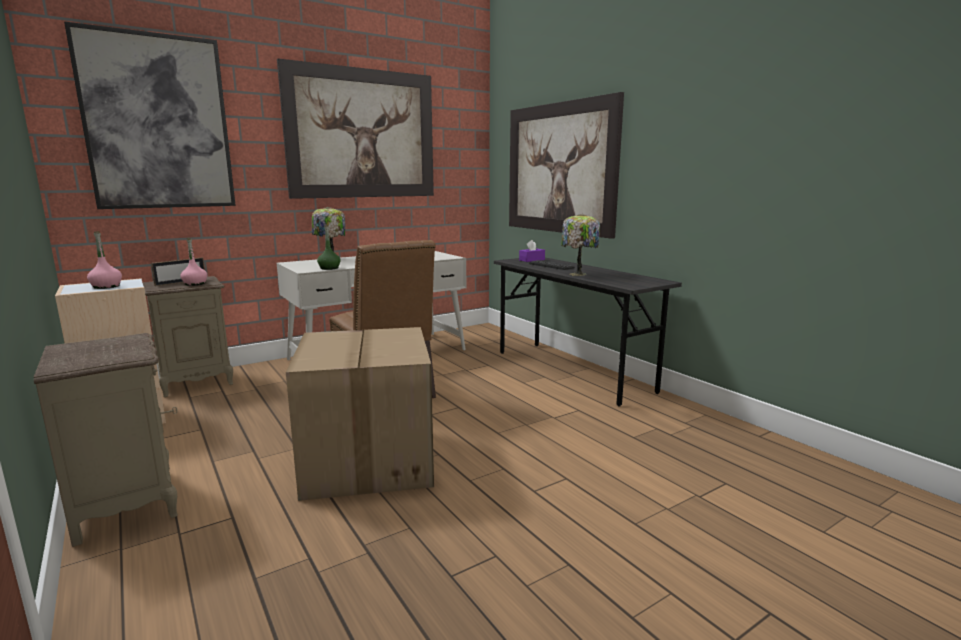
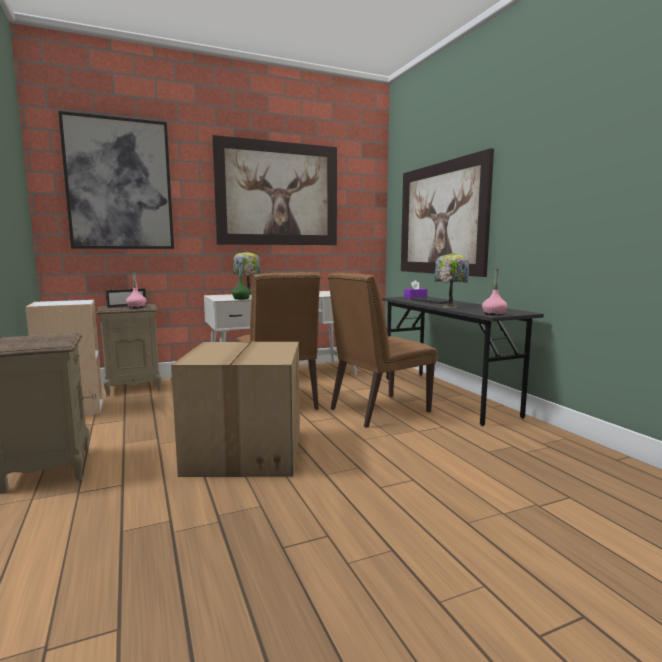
camera: 10 degrees right, 5 degrees down
pink bottle [87,231,122,289] -> pink bottle moved to [482,269,507,316]
none -> brown chair [328,273,437,428]

